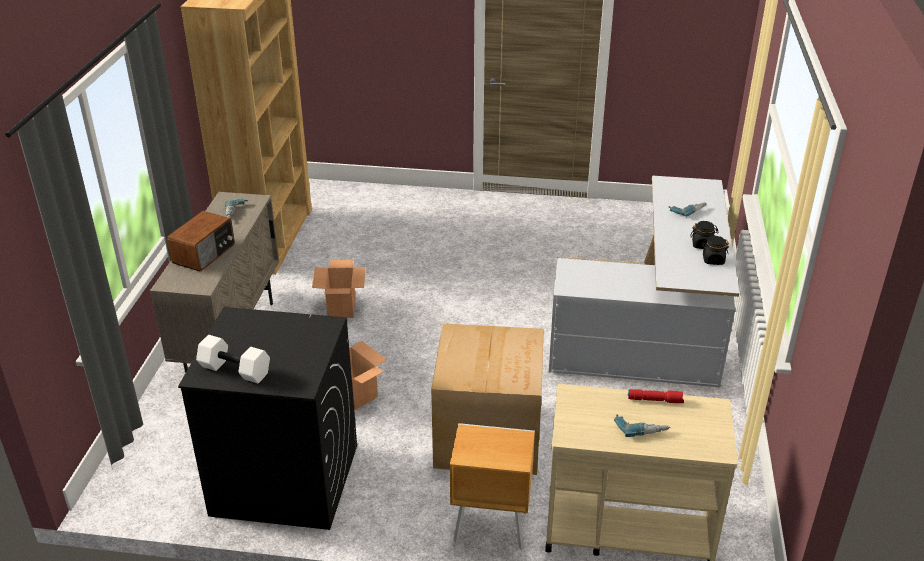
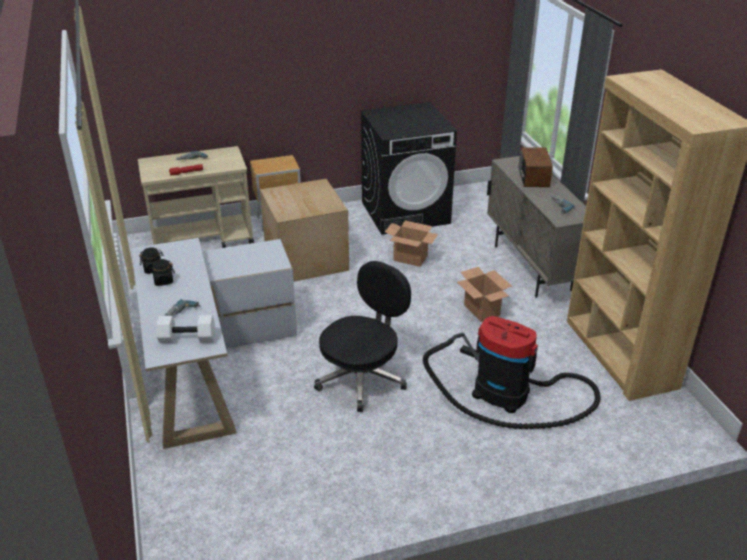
camera: 155 degrees right, 0 degrees up
white dumbbell [196,335,270,383] -> white dumbbell moved to [156,315,215,343]
none -> black office chair [314,261,411,412]
none -> vacuum cleaner [423,316,601,429]

